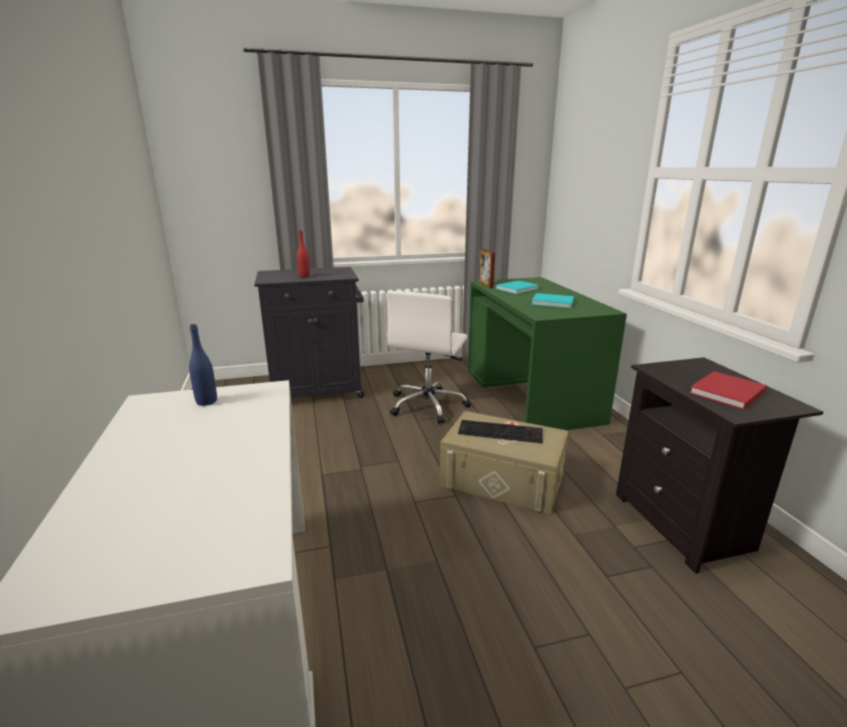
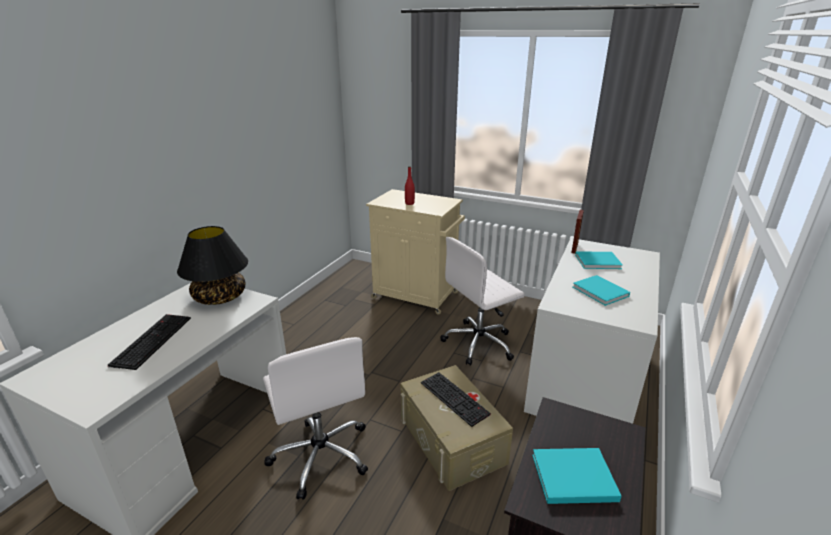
camera: 40 degrees right, 5 degrees up
blue bottle [189,324,217,406] -> black table lamp [177,226,248,305]
black cabinet [254,267,364,398] -> beige cabinet [366,189,465,315]
green desk [468,277,627,430] -> white desk [524,238,660,424]
red book [689,371,767,410] -> turquoise book [532,448,622,504]
none -> keyboard [108,314,191,370]
none -> white office chair [263,337,368,500]

